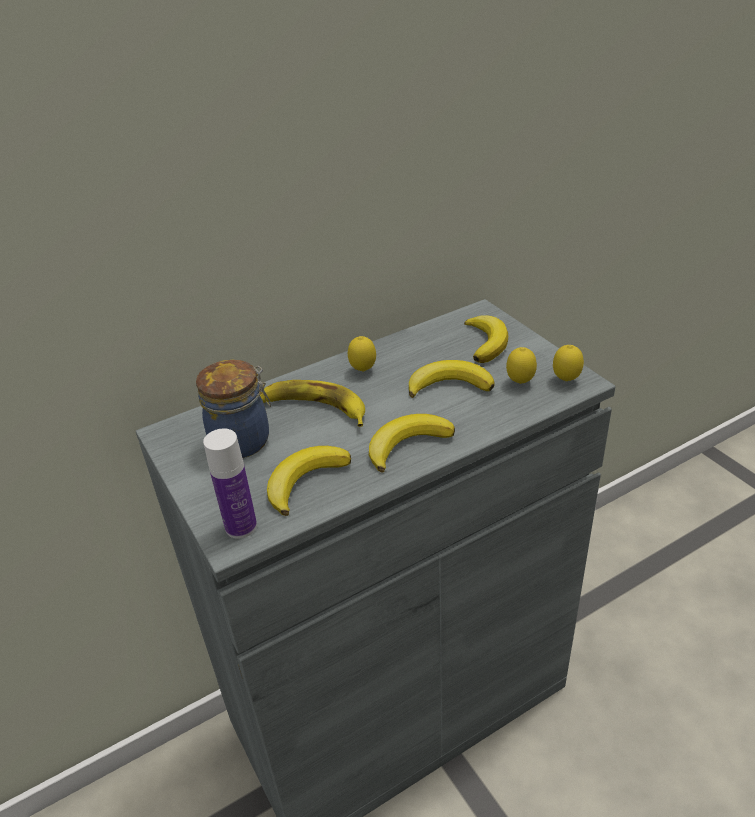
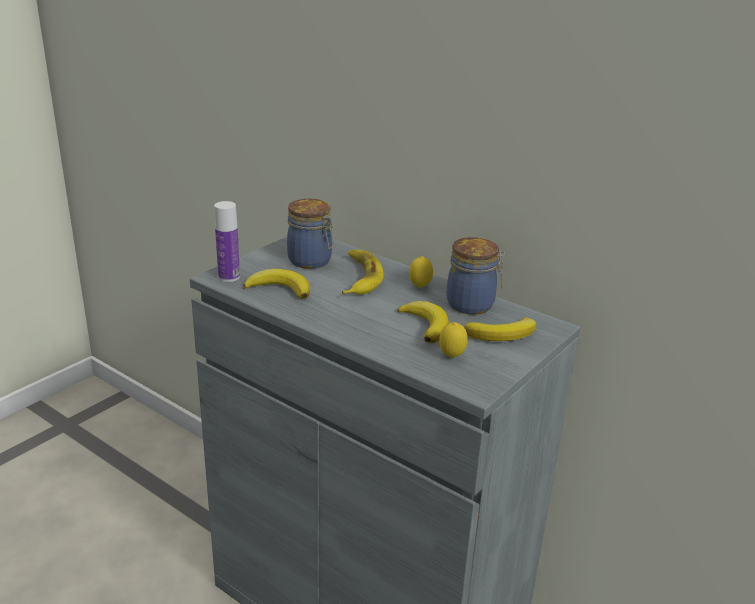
camera: 65 degrees right, 10 degrees down
banana [369,414,455,472] -> none
lemon [553,345,584,381] -> none
none -> jar [447,237,505,315]

